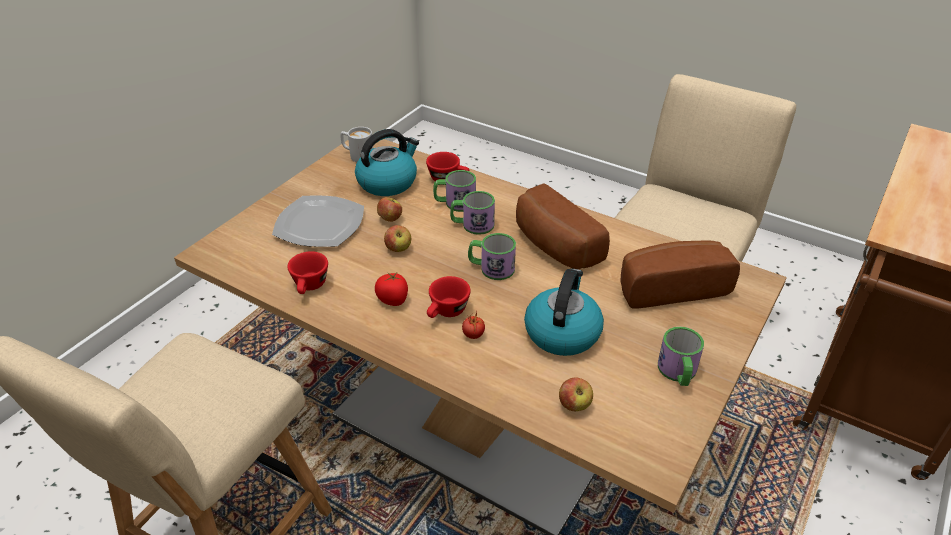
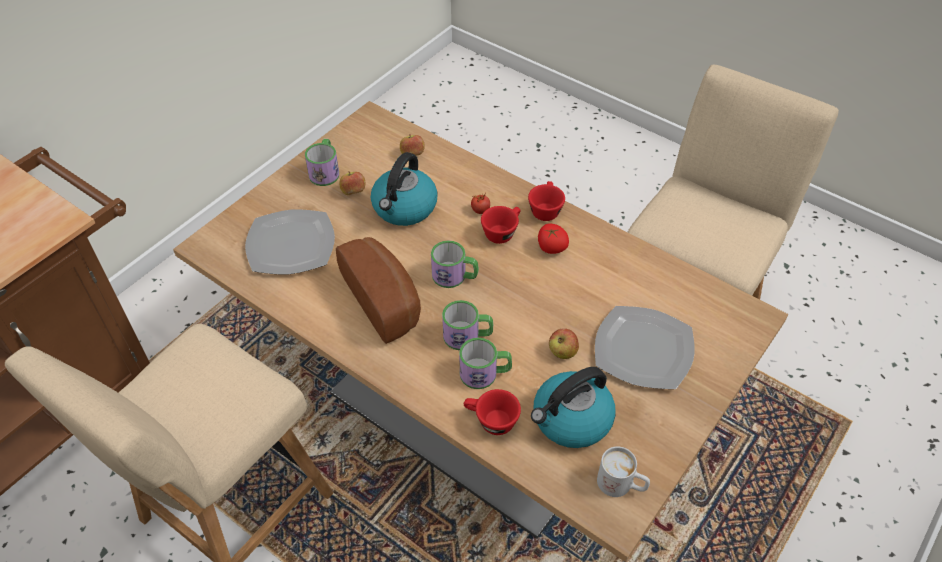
camera: 175 degrees left, 10 degrees up
red cup [287,251,328,294] -> red cup moved to [528,181,565,221]
apple [384,225,411,252] -> apple moved to [339,171,365,195]
bread [621,241,740,309] -> plate [245,209,335,275]

